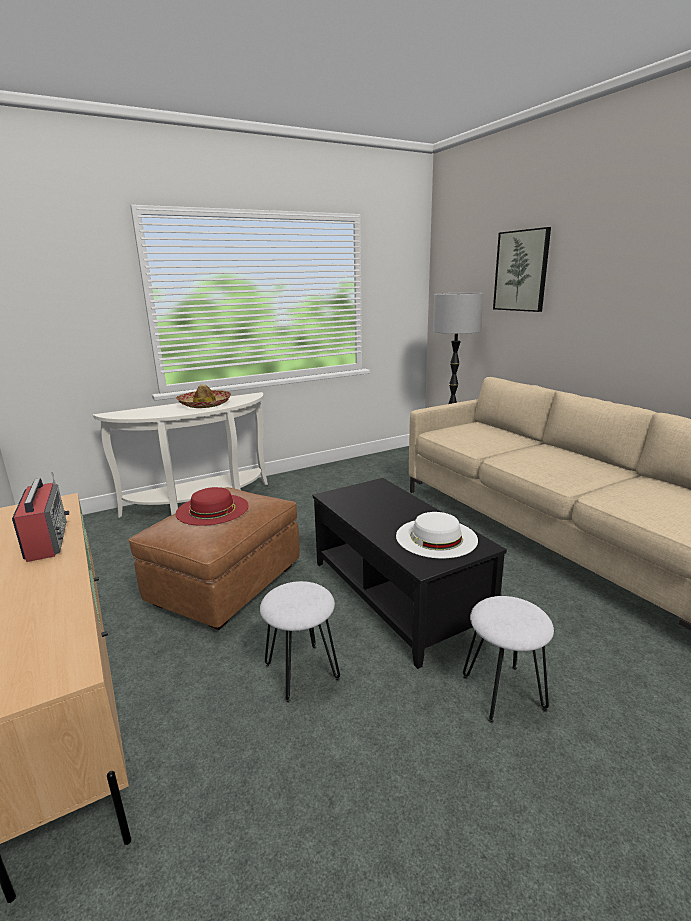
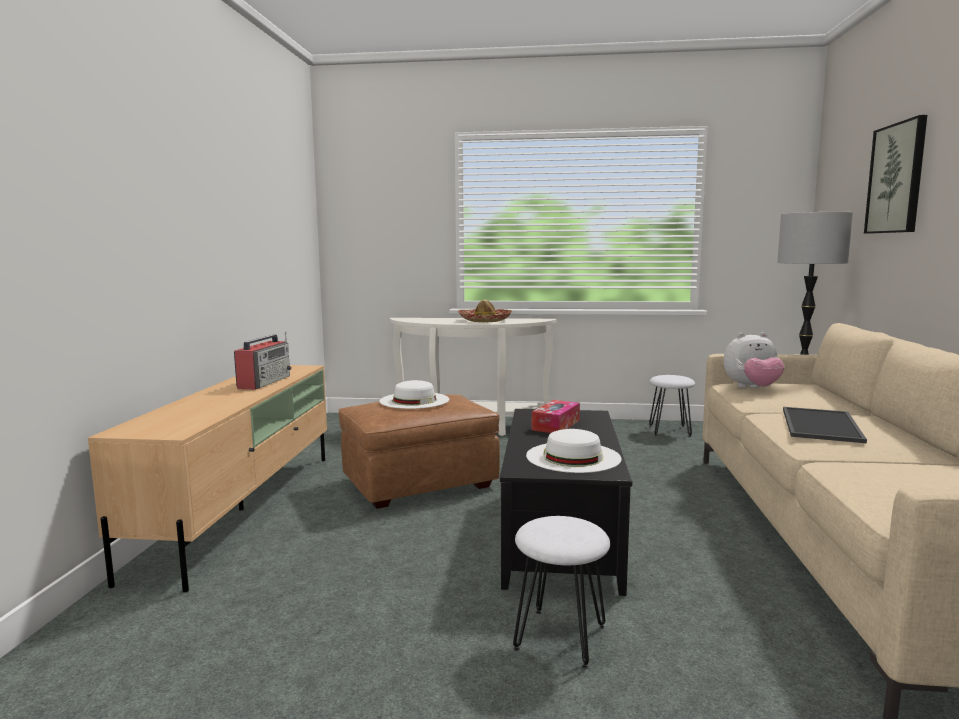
camera: 35 degrees right, 10 degrees down
red hat [175,487,249,526] -> white hat [380,380,449,409]
white stool [260,581,340,703] -> white stool moved to [649,375,695,437]
none -> tissue box [532,400,580,433]
none -> plush toy [724,332,785,388]
none -> tray [783,407,867,443]

